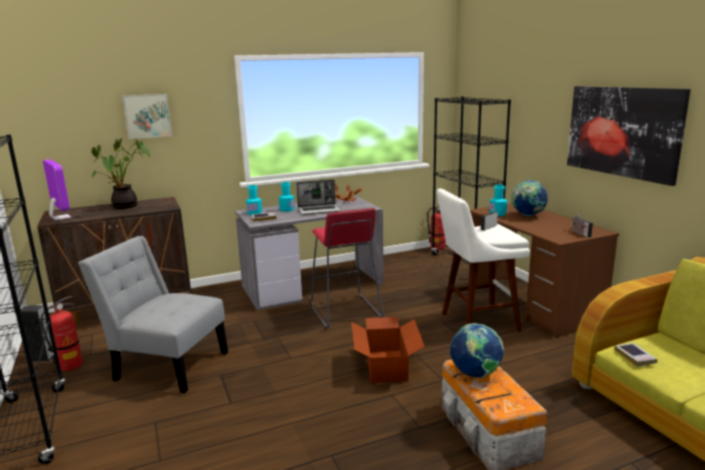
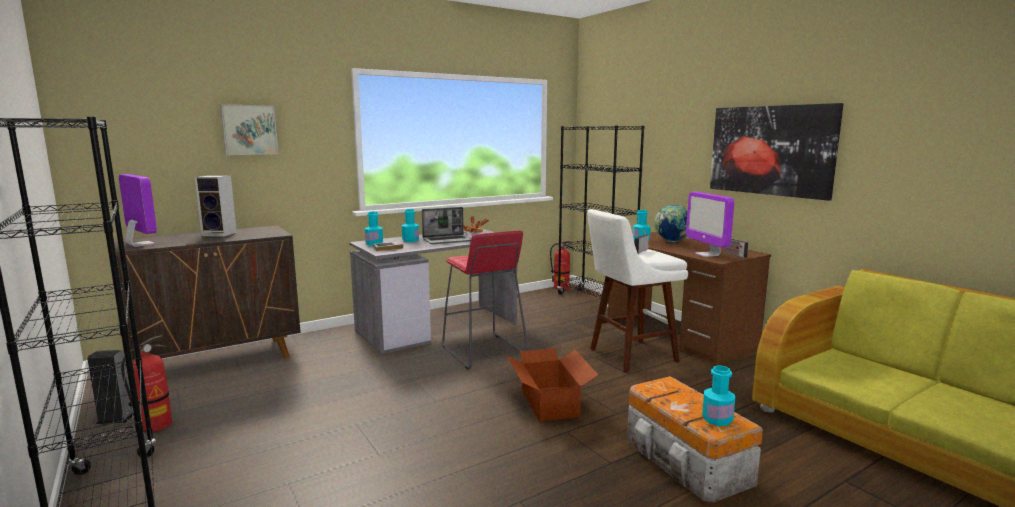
camera: 10 degrees left, 5 degrees down
grey chair [78,236,228,393] -> none
potted plant [92,138,150,209] -> speaker [195,175,237,237]
globe [450,323,504,378] -> none
book [614,343,658,367] -> none
none -> monitor [686,192,734,257]
none -> turquoise bottle [702,365,735,426]

